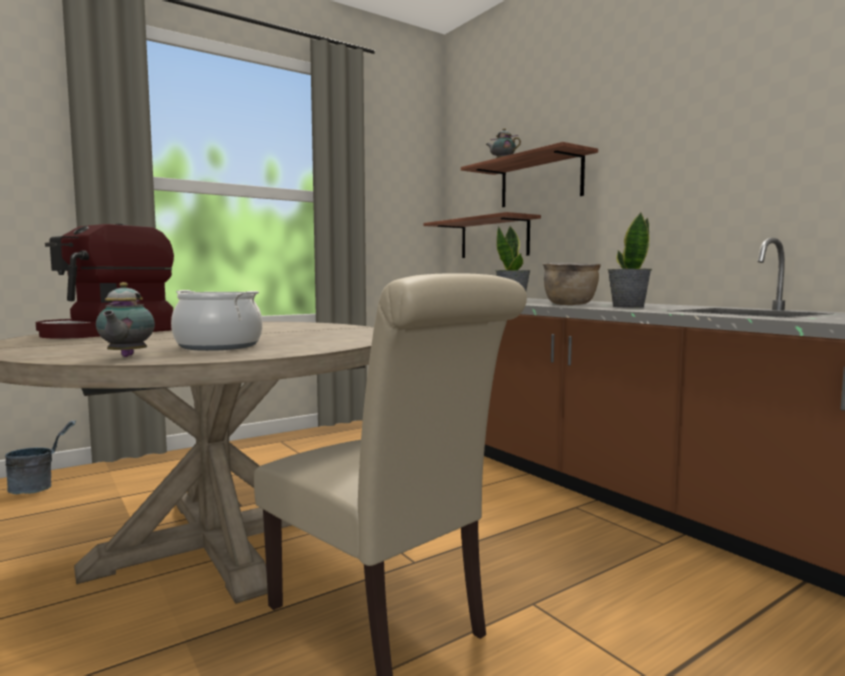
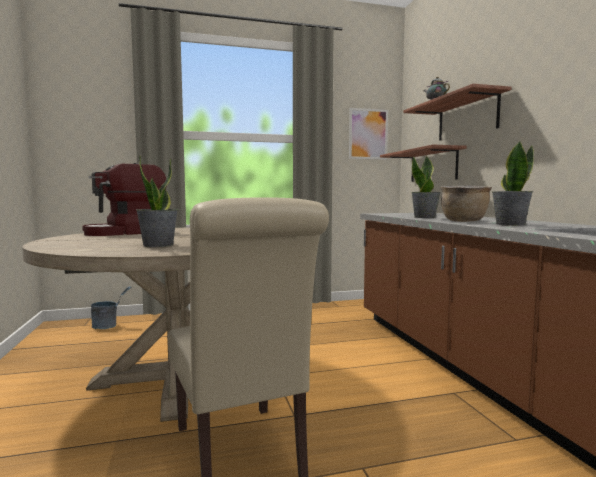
camera: 20 degrees right, 0 degrees up
teapot [96,282,155,357] -> none
cooking pot [171,290,263,351] -> potted plant [136,155,178,247]
none -> picture [349,108,388,160]

